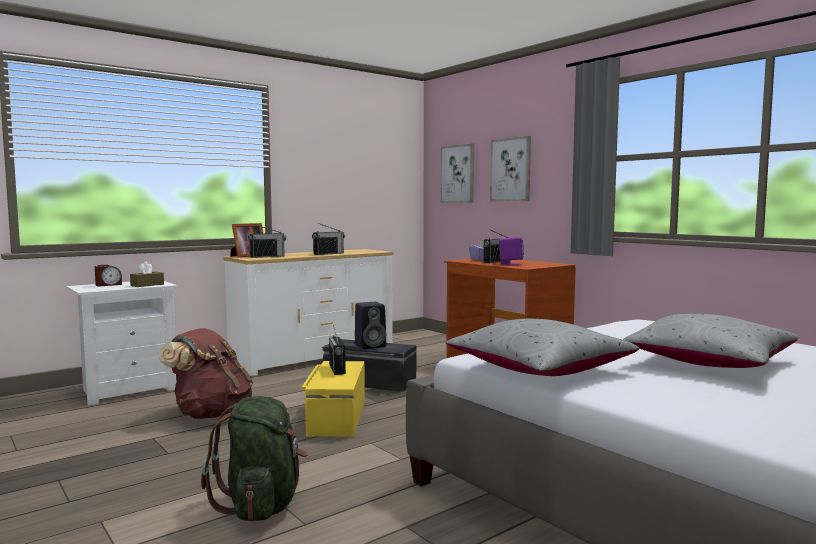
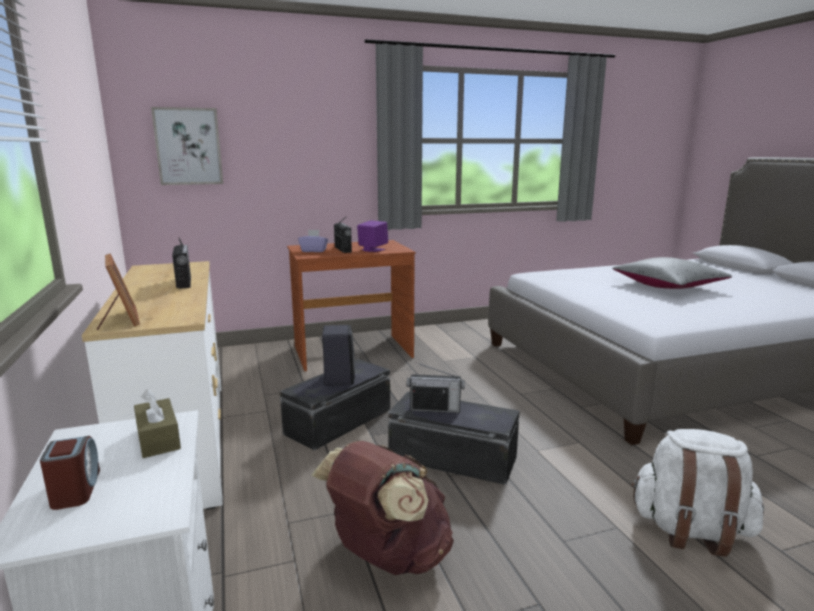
camera: 70 degrees left, 10 degrees up
green backpack [201,396,308,522] -> white backpack [631,429,764,557]
radio [248,224,286,258] -> none
yellow storage box [302,361,365,437] -> black storage box [388,392,520,485]
grey pillow [446,319,639,376] -> none
picture [490,136,531,201] -> none

